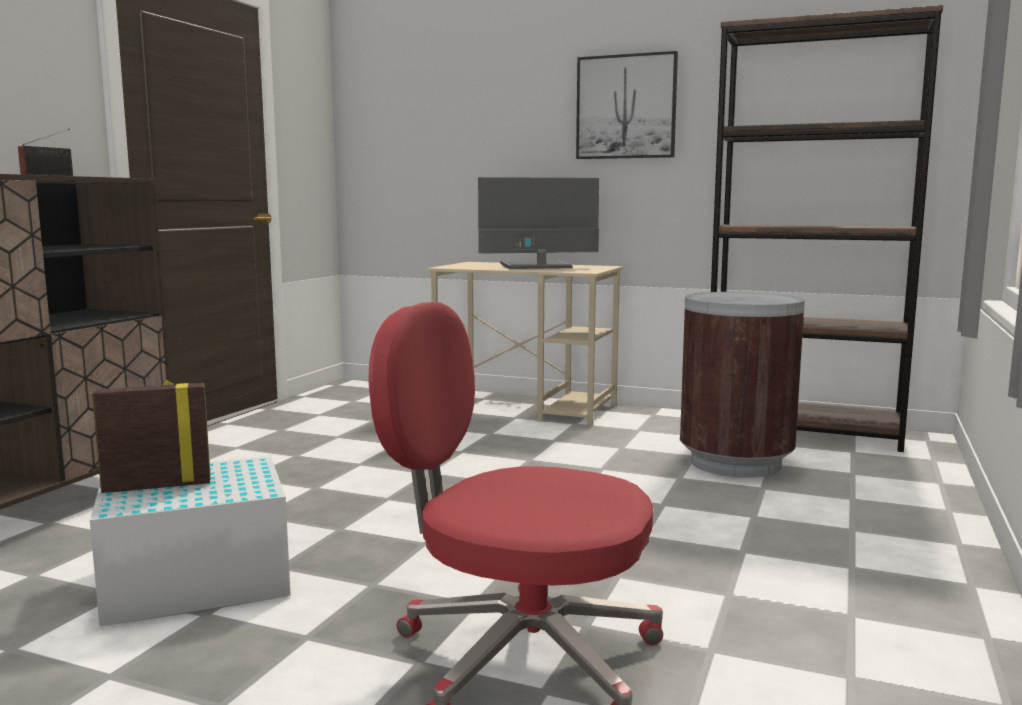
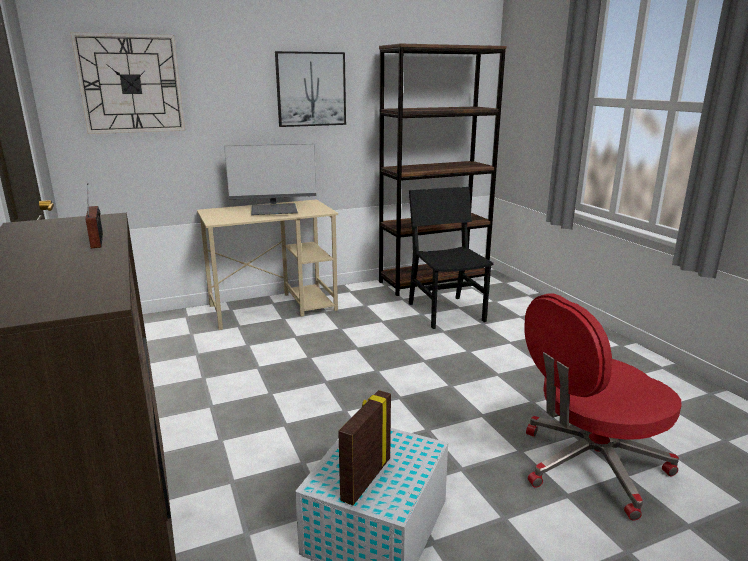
camera: 45 degrees left, 10 degrees up
monitor [478,177,599,269] -> monitor turned 135 degrees counterclockwise [224,144,316,215]
brown trash can [680,292,805,478] -> black chair [409,187,493,329]
none -> wall clock [70,32,185,134]

